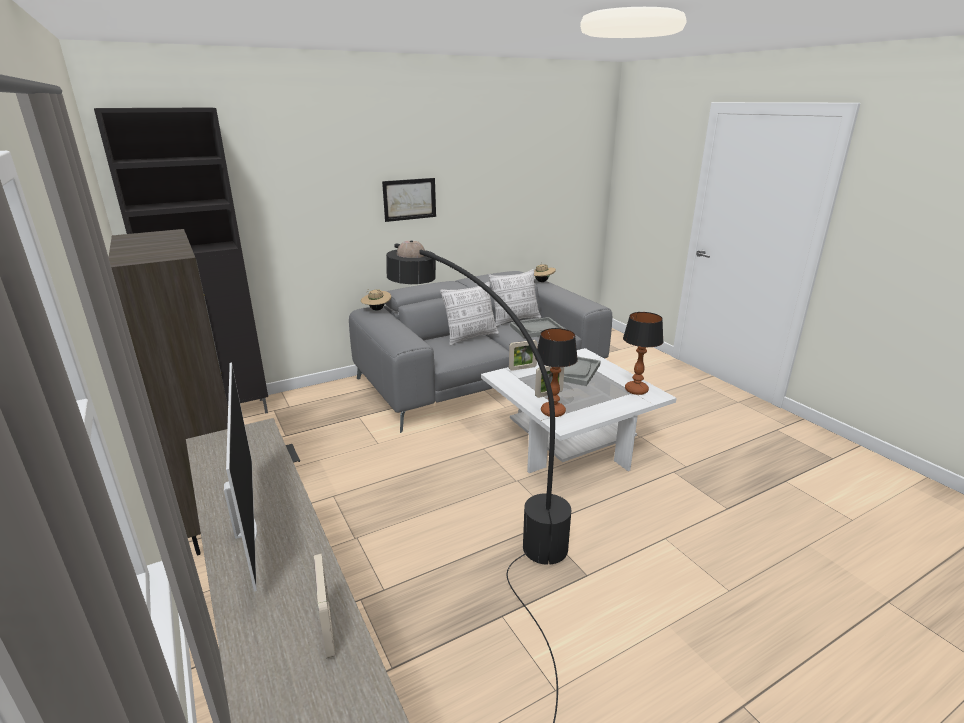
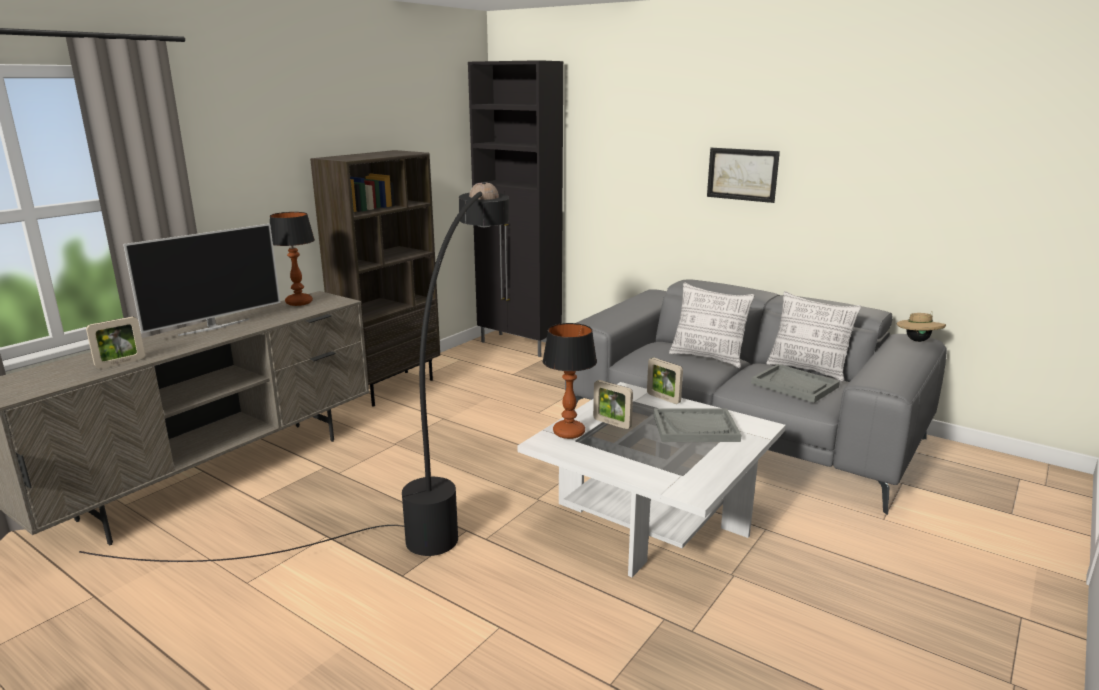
camera: 65 degrees right, 5 degrees down
beige hat [361,289,391,310] -> none
table lamp [623,312,664,395] -> table lamp moved to [270,212,315,306]

